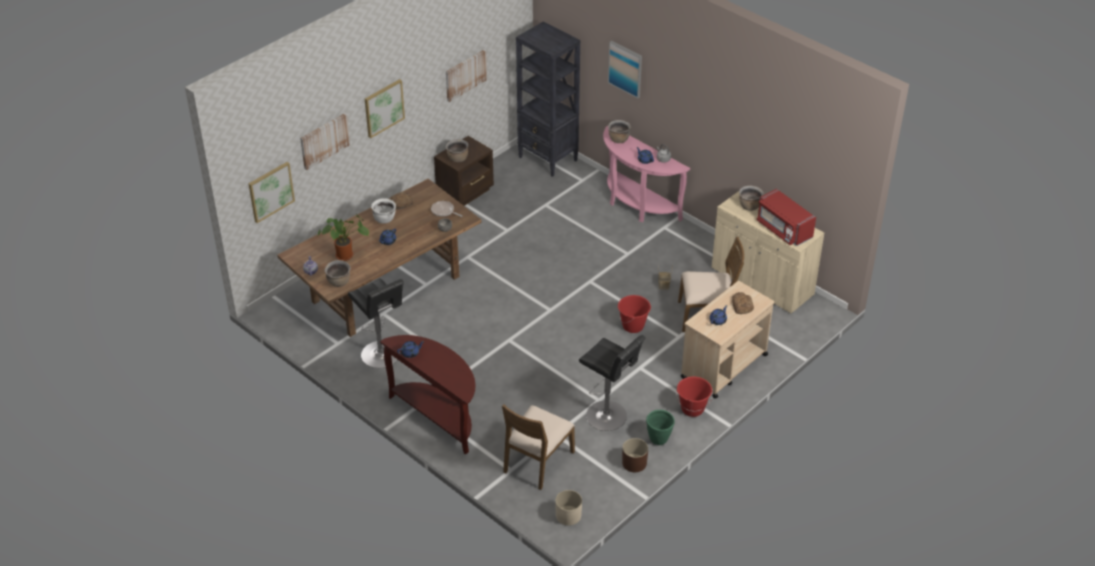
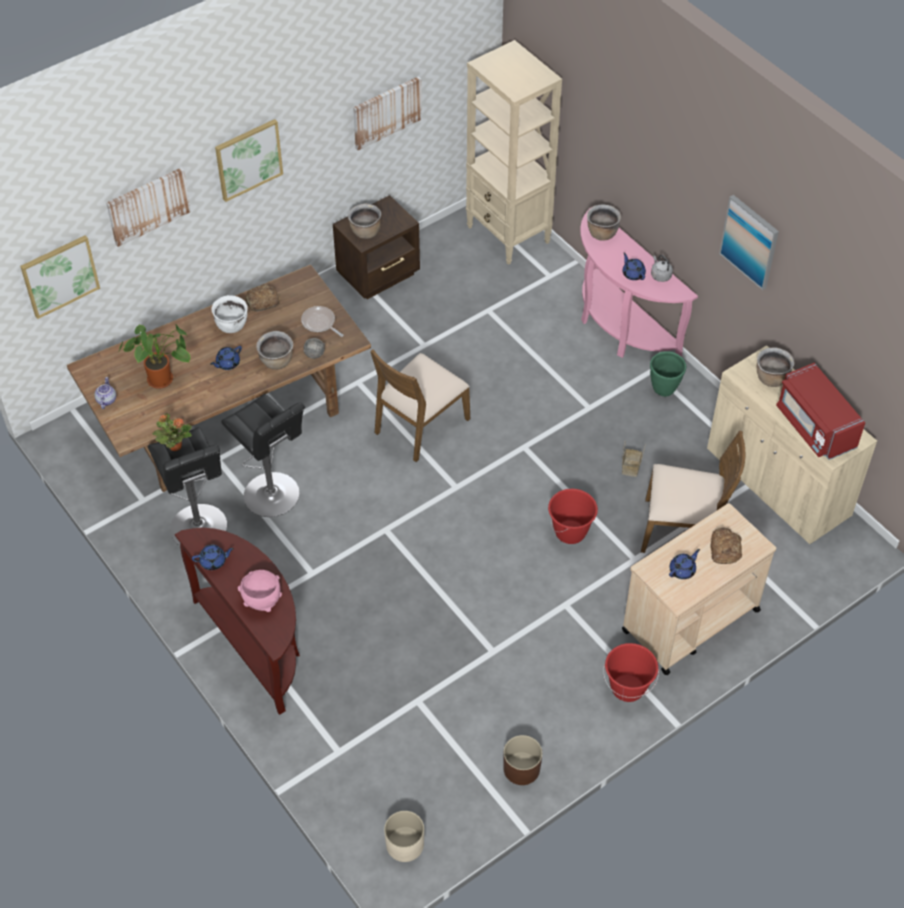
camera: 10 degrees right, 10 degrees up
brown cooking pot [325,260,351,287] -> brown cooking pot moved to [256,331,293,370]
brown chair [502,404,575,490] -> brown chair moved to [370,349,470,462]
black bookcase [516,21,580,177] -> beige bookcase [466,40,562,265]
black stool [579,335,646,431] -> black stool moved to [221,394,305,517]
picture [608,41,642,99] -> picture moved to [719,195,779,290]
green planter [646,410,675,445] -> green planter moved to [650,351,686,397]
none -> potted plant [153,413,192,451]
none -> pink bowl [238,570,282,612]

